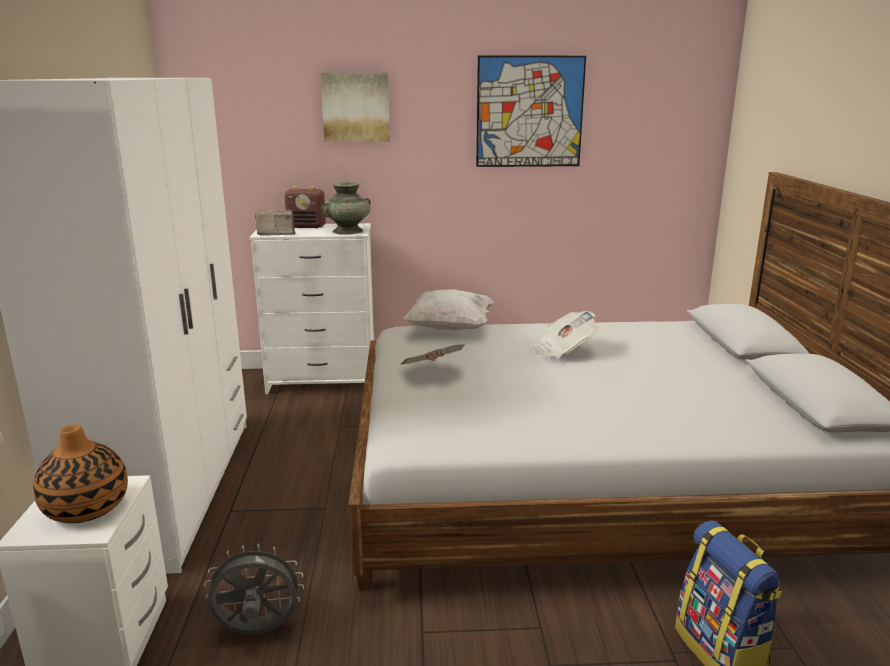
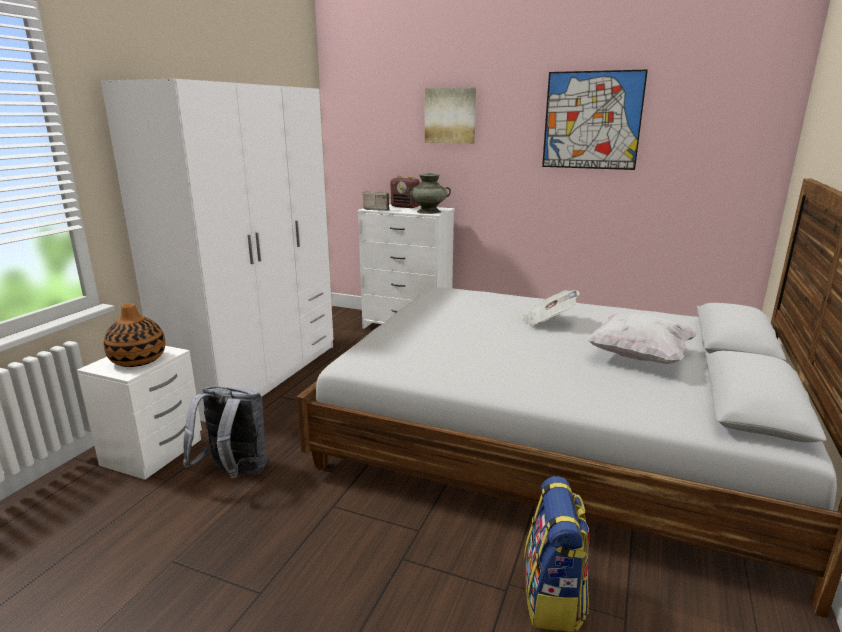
camera: 25 degrees right, 0 degrees up
grey fan [204,543,304,635] -> grey backpack [183,387,267,478]
newspaper [400,344,464,365] -> none
white pillow [404,289,494,330] -> white pillow moved to [586,313,698,364]

